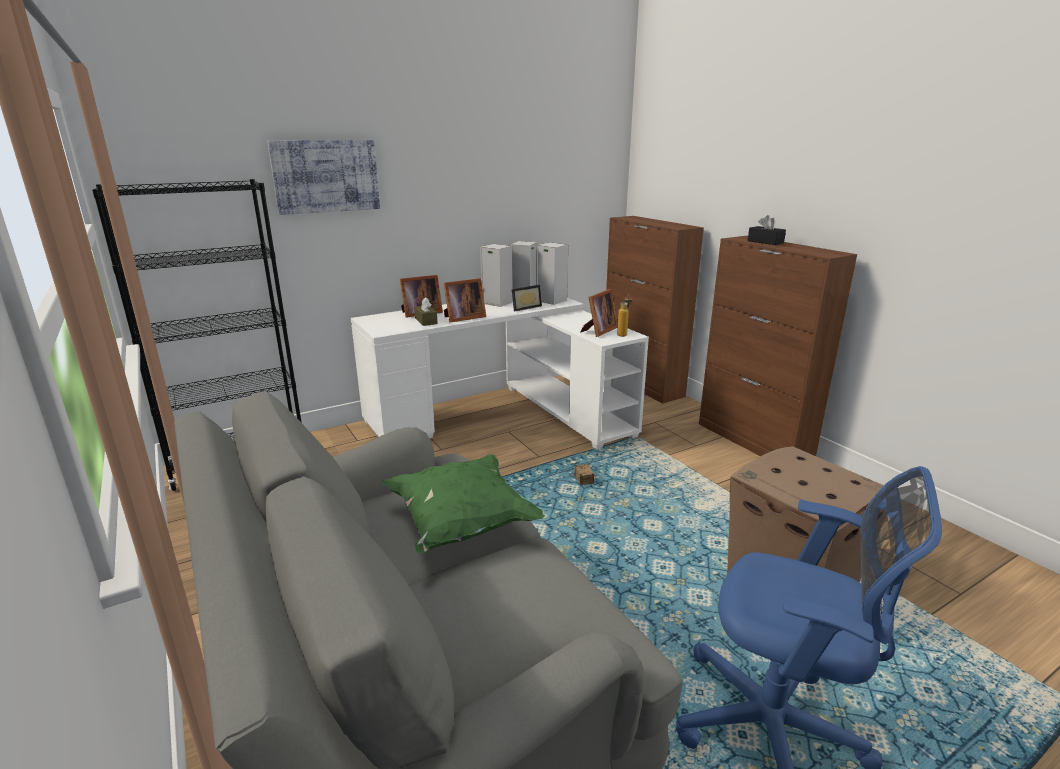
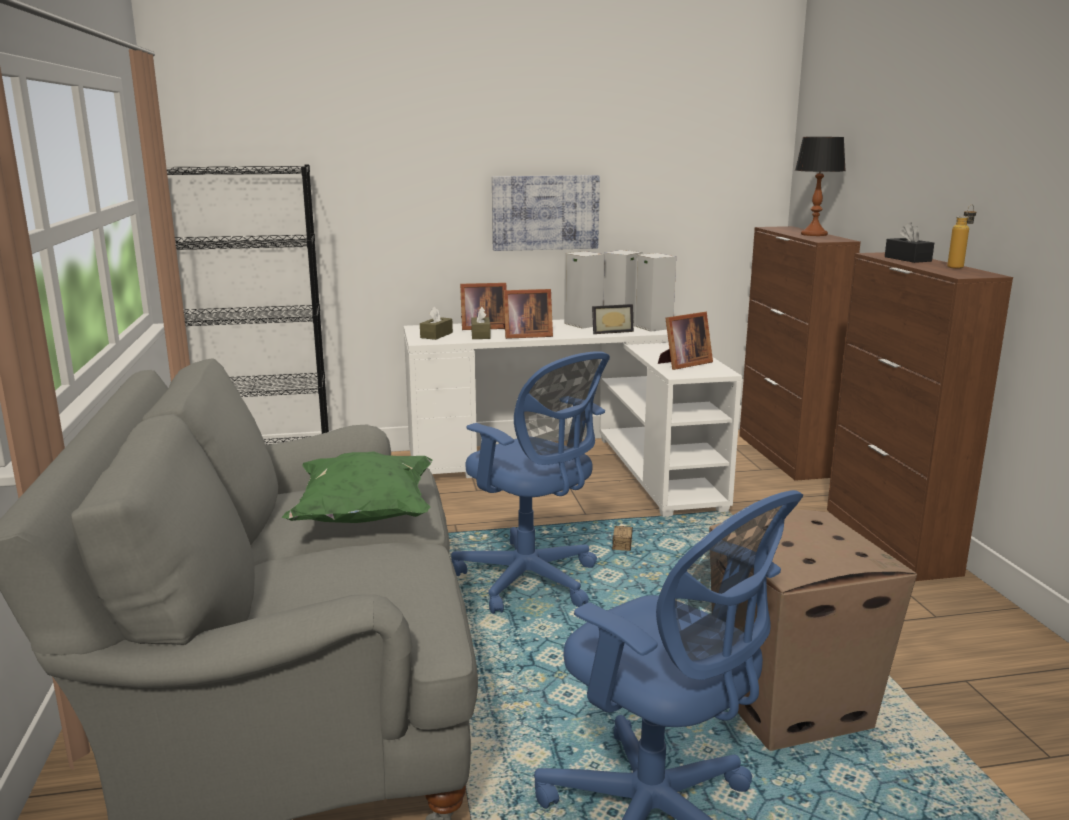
camera: 20 degrees right, 5 degrees down
picture [267,140,380,215] -> picture moved to [492,175,600,251]
bottle [617,294,632,337] -> bottle moved to [947,204,976,269]
none -> brown tissue box [420,306,453,340]
none -> blue office chair [451,351,610,614]
none -> table lamp [795,137,846,236]

